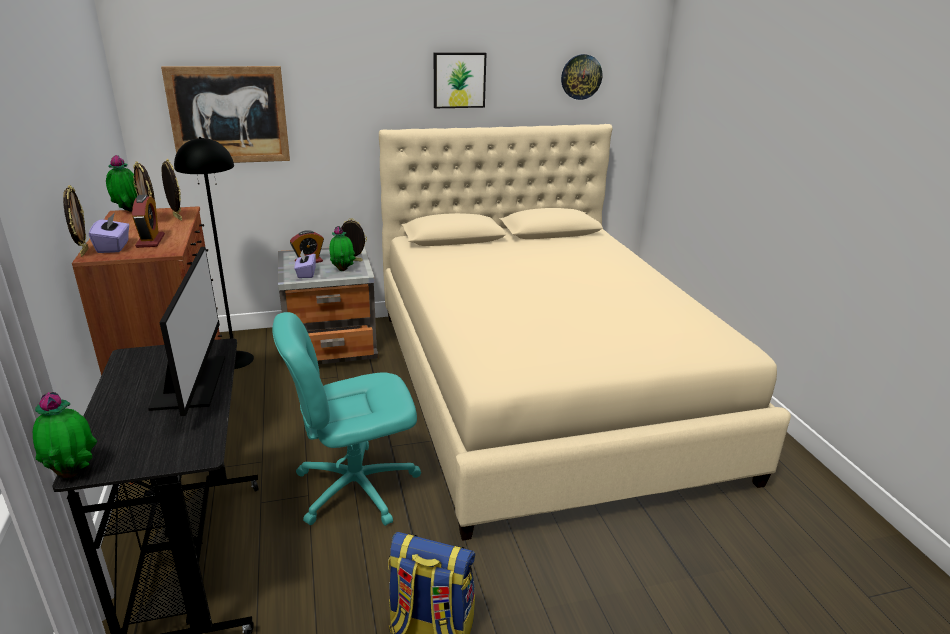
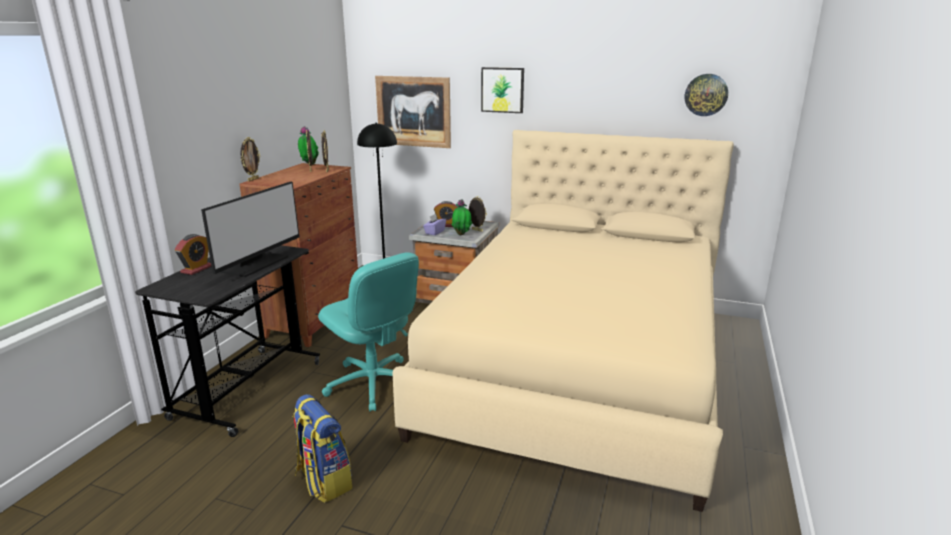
camera: 35 degrees right, 5 degrees down
potted plant [33,392,97,478] -> none
purple tissue box [89,213,129,253] -> none
alarm clock [132,195,165,248] -> alarm clock moved to [175,234,211,275]
turquoise office chair [272,312,421,526] -> turquoise office chair turned 150 degrees counterclockwise [318,252,419,412]
picture [434,52,487,108] -> picture moved to [481,67,524,113]

